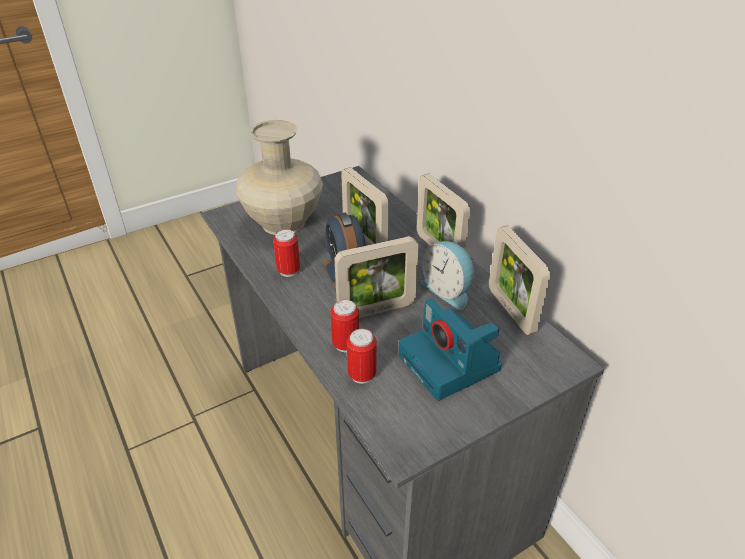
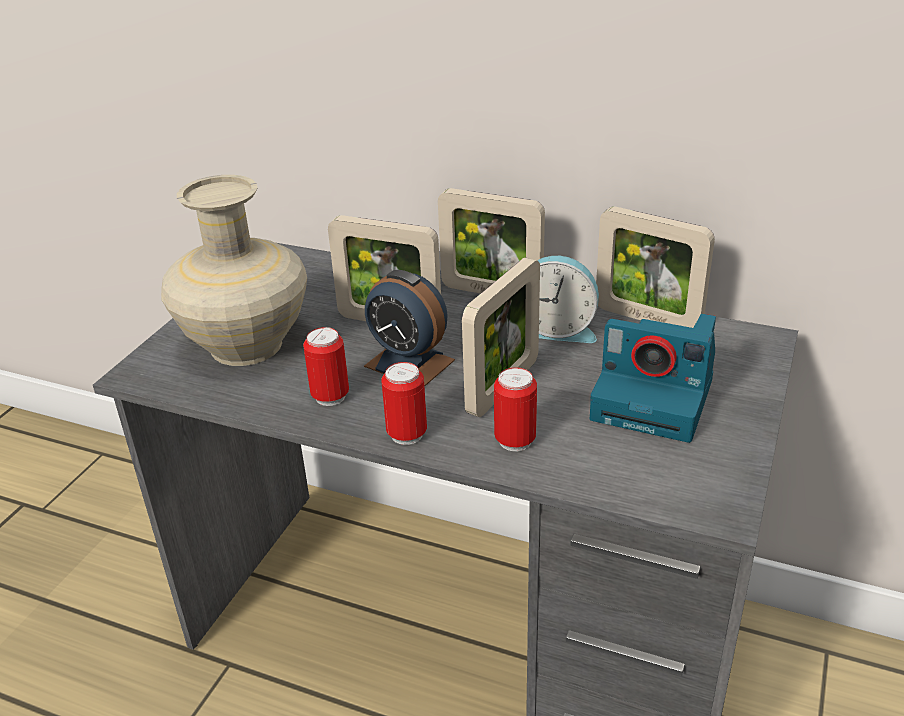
camera: 35 degrees left, 5 degrees down
can [347,329,377,384] -> can moved to [381,362,427,445]

